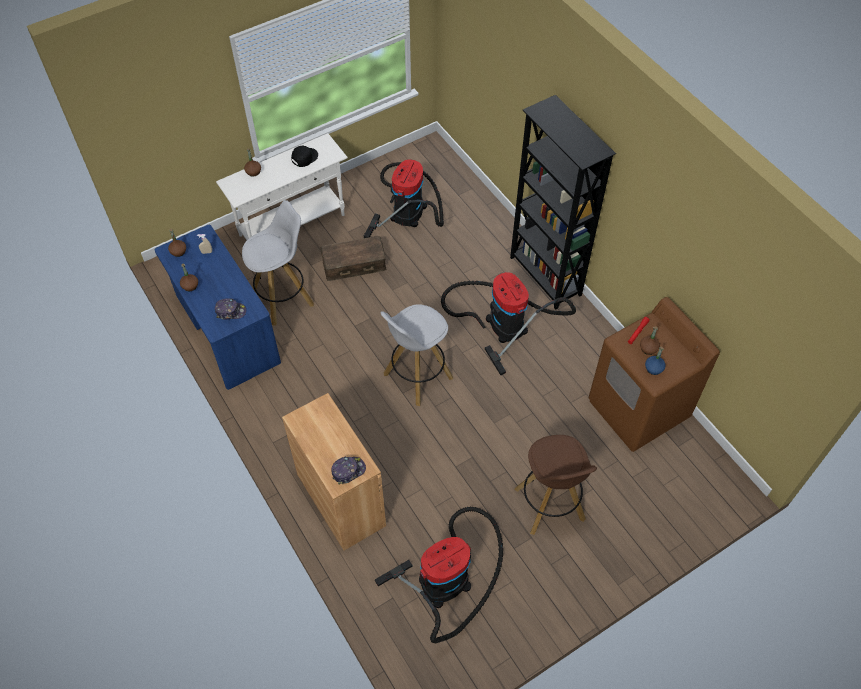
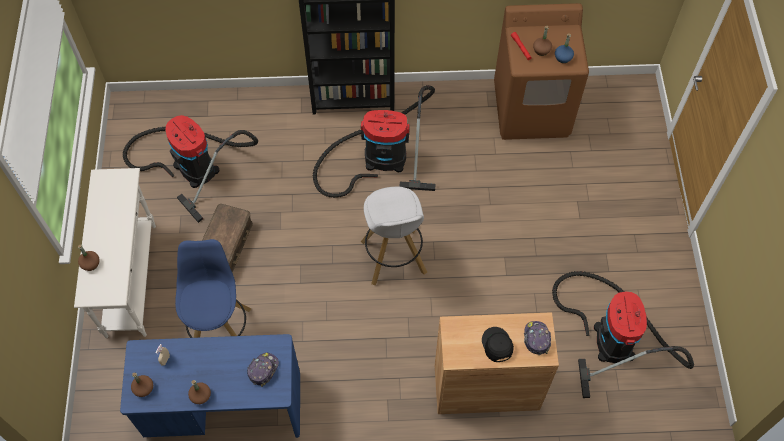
camera: 60 degrees left, 5 degrees up
white stool [242,200,314,326] -> blue stool [175,239,251,338]
black cap [291,146,318,167] -> black cap moved to [482,327,514,362]
brown stool [515,435,597,535] -> none

